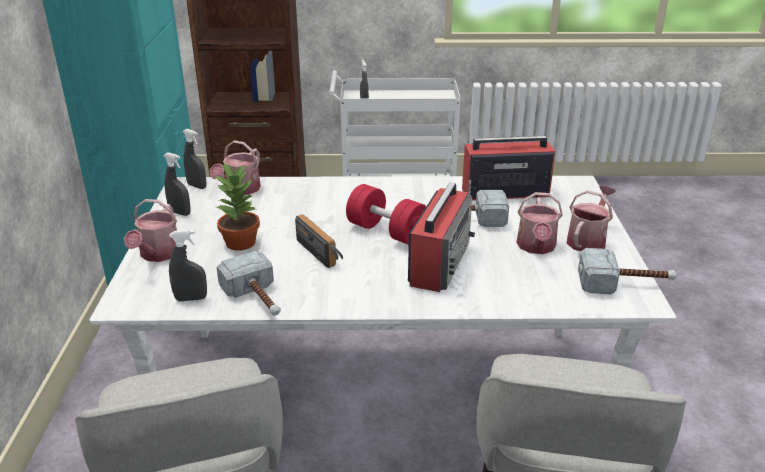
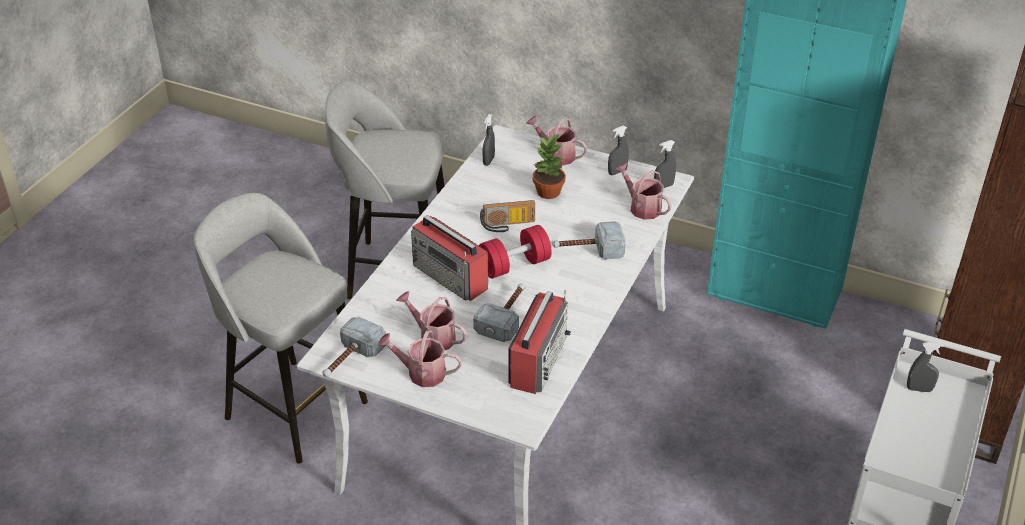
camera: 115 degrees right, 10 degrees up
hammer [216,251,281,316] -> hammer moved to [553,221,626,259]
watering can [567,185,616,252] -> watering can turned 135 degrees clockwise [378,330,462,387]

